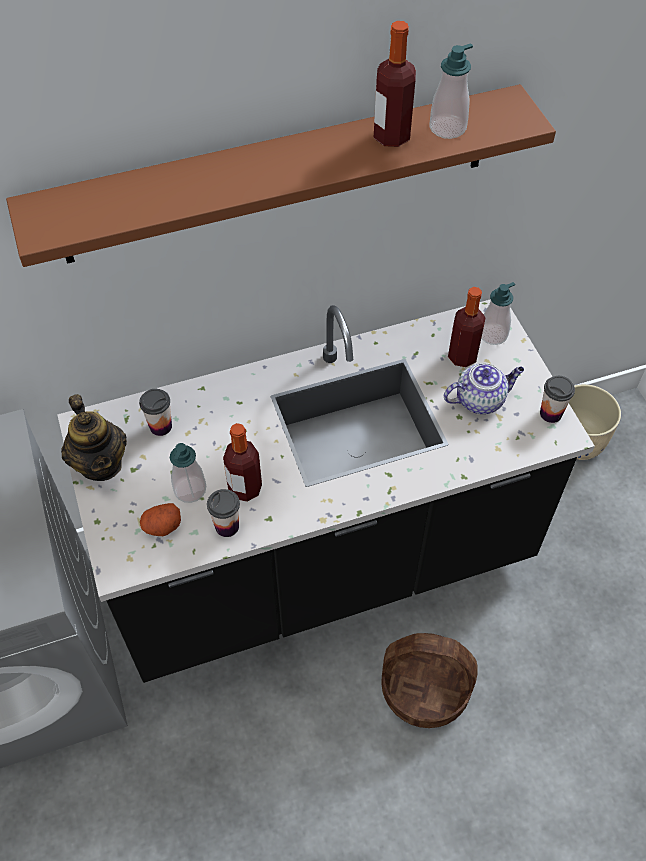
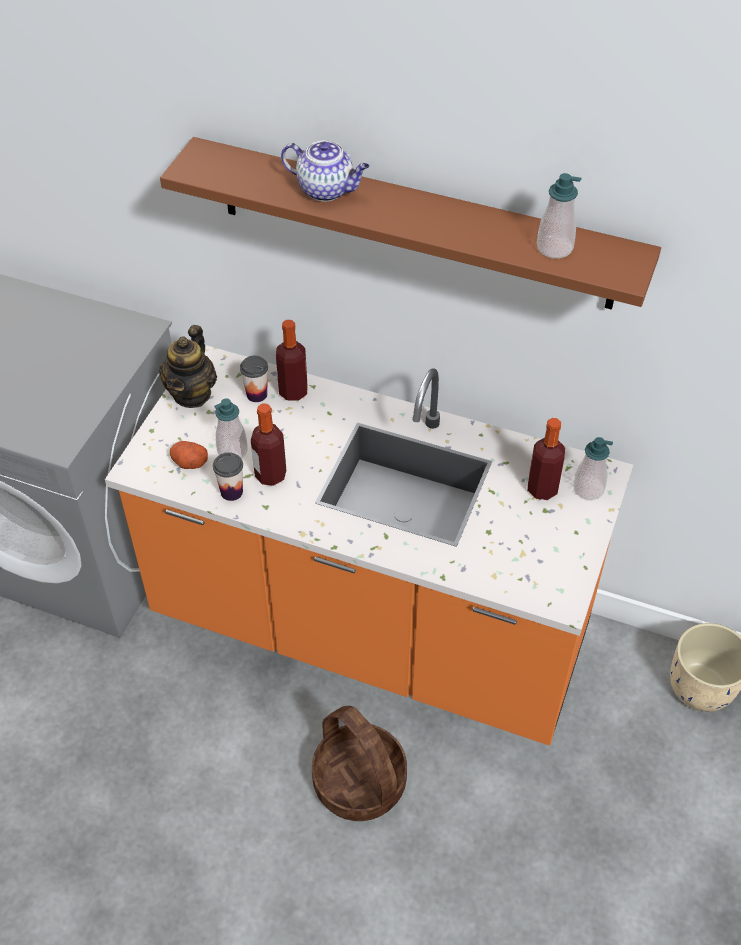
camera: 40 degrees right, 5 degrees down
black counter [57,299,595,683] -> orange counter [105,345,633,746]
bottle [374,21,416,147] -> bottle moved to [276,320,307,401]
teapot [444,363,524,414] -> teapot moved to [281,141,369,201]
cup [540,376,575,423] -> none

